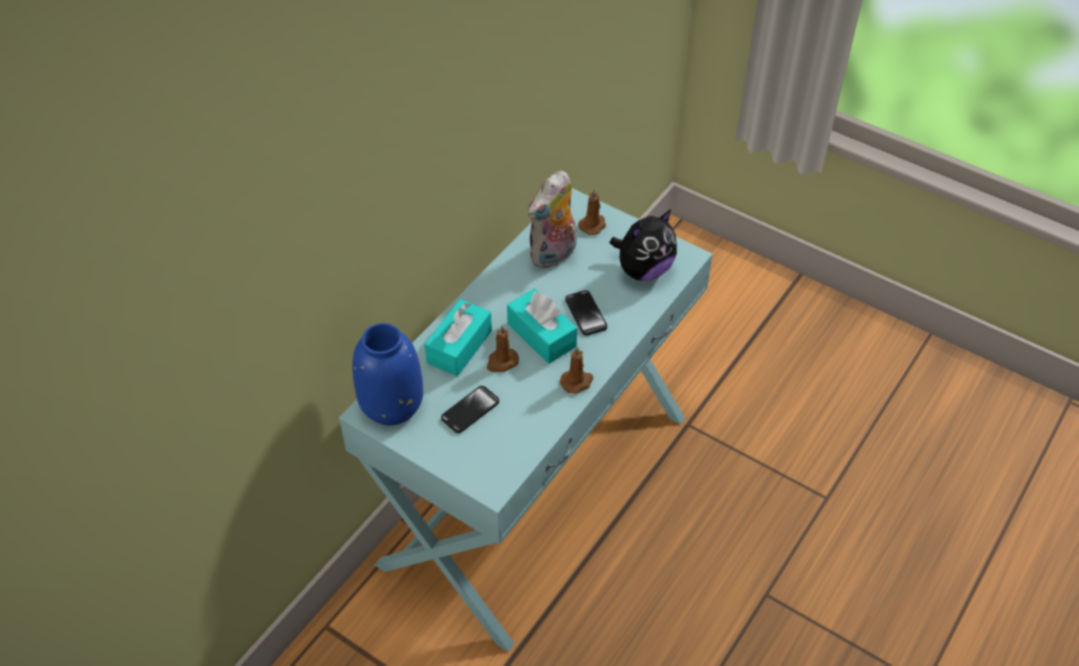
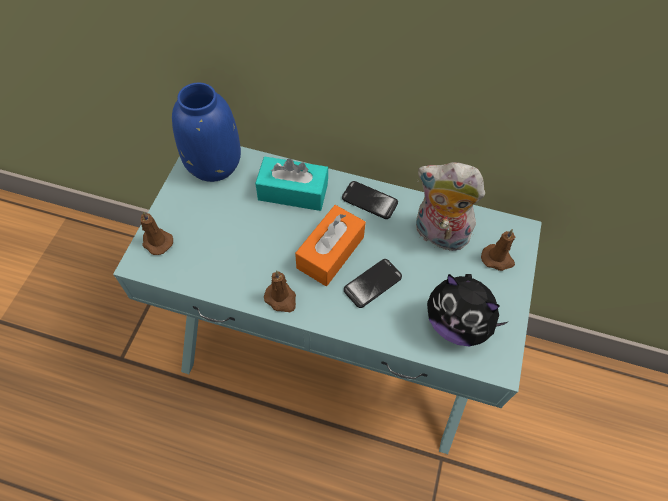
camera: 70 degrees right, 10 degrees up
phone [441,386,499,433] -> phone moved to [342,181,398,219]
brown candle [487,325,519,372] -> brown candle moved to [141,211,173,255]
turquoise tissue box [507,288,577,364] -> orange tissue box [295,205,366,286]

